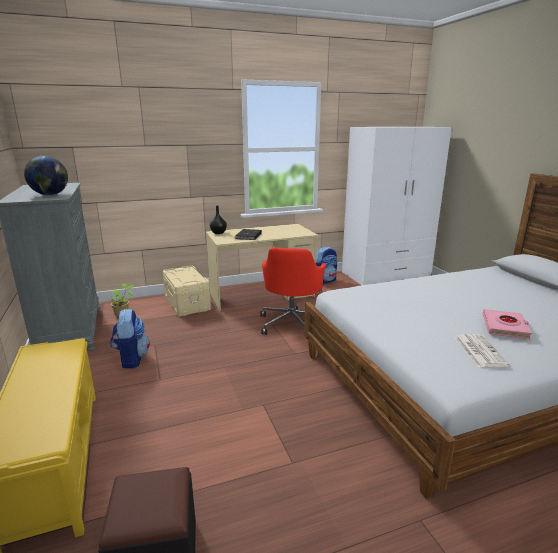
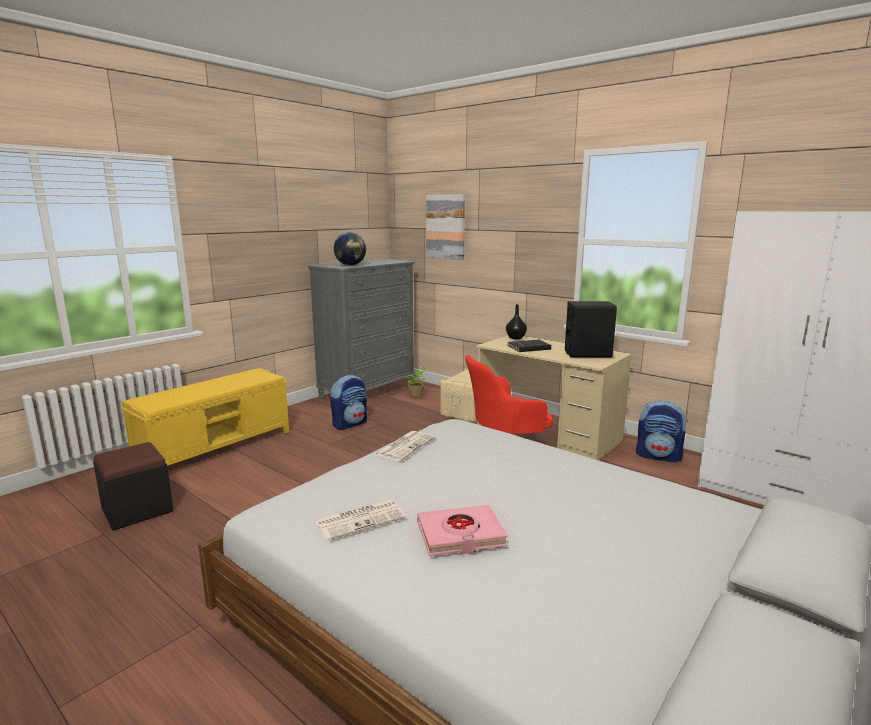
camera: 60 degrees right, 5 degrees down
none -> newspaper [374,431,435,461]
none -> picture [426,194,465,260]
none -> black speaker [565,301,617,357]

